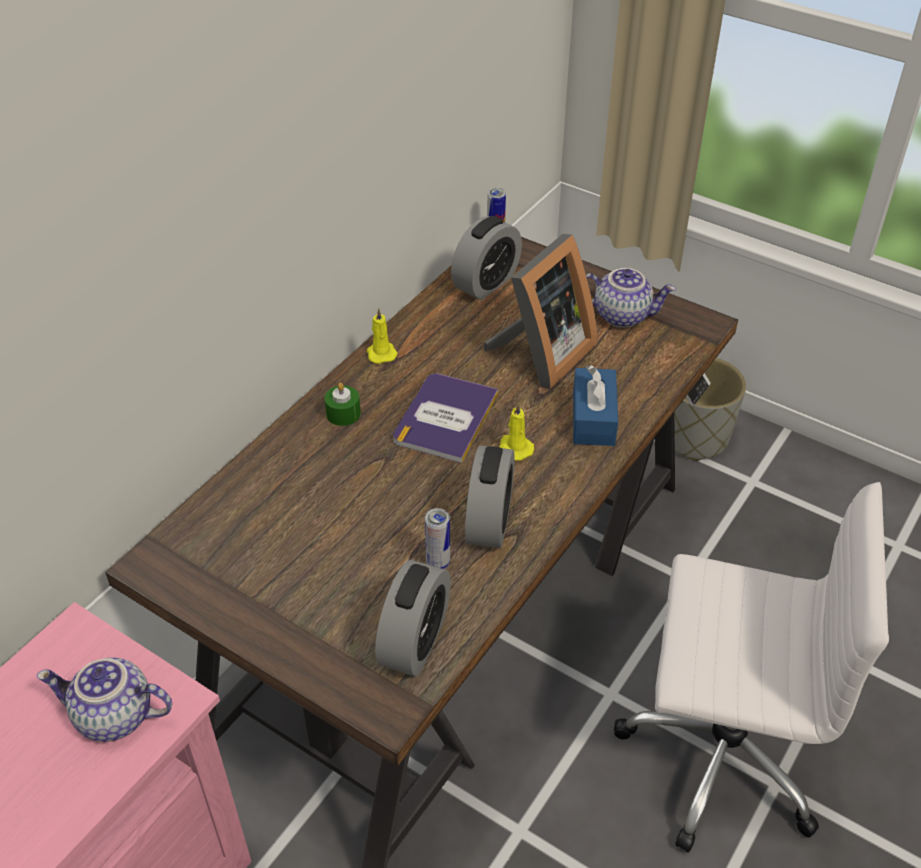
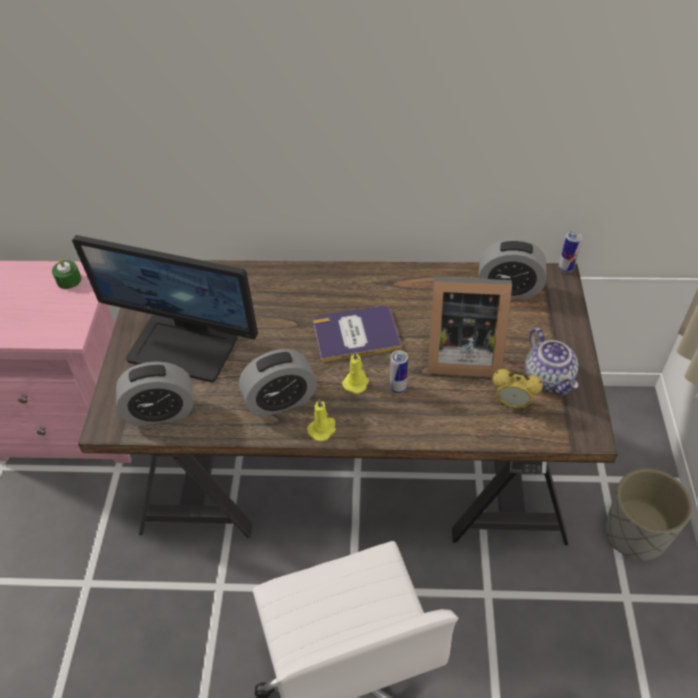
camera: 60 degrees right, 5 degrees up
teapot [37,657,172,742] -> none
green candle [324,383,361,426] -> green candle moved to [52,259,81,289]
yellow candle [367,308,398,364] -> yellow candle moved to [307,399,336,441]
can [425,508,450,569] -> can moved to [390,350,408,393]
blue tissue box [573,365,618,446] -> none
none -> monitor [72,235,258,382]
none -> alarm clock [492,369,543,409]

